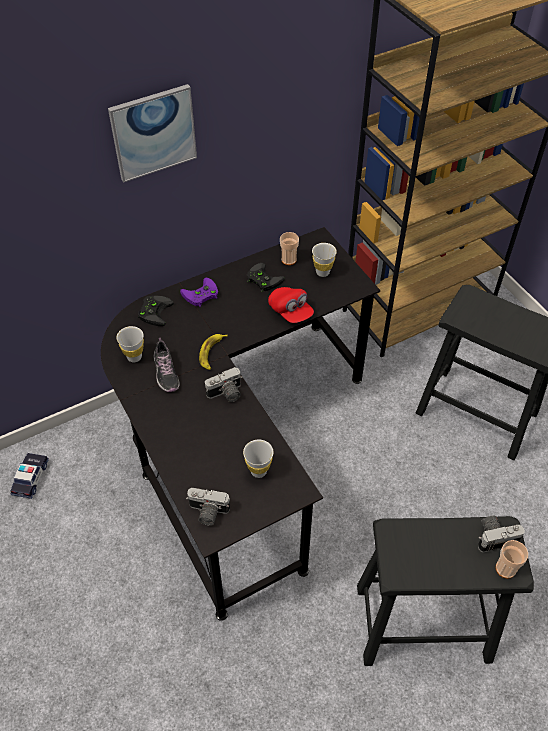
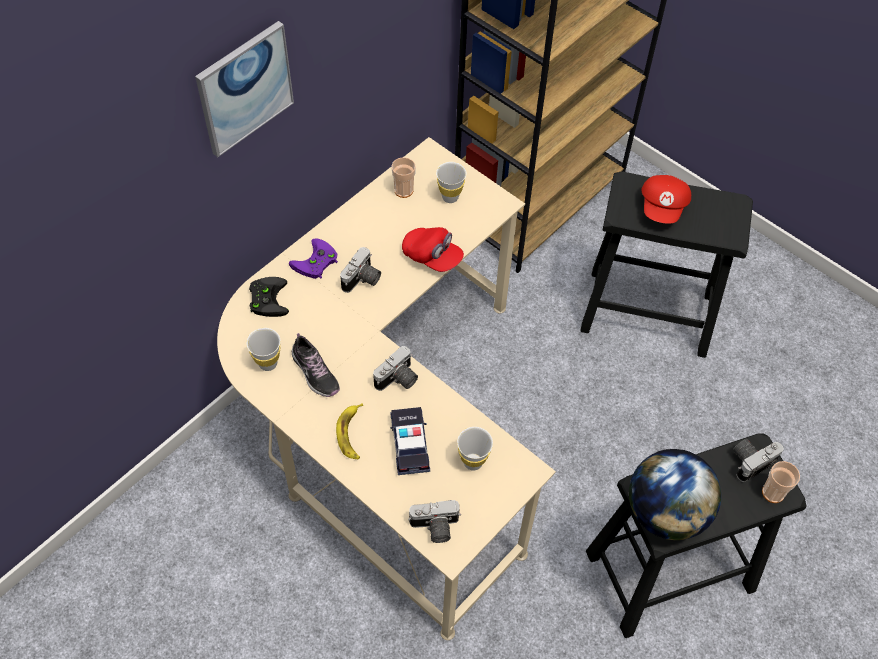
camera: 20 degrees left, 5 degrees up
toy car [11,453,49,499] -> toy car moved to [390,407,430,475]
black desk [101,227,380,621] -> beige desk [217,137,556,640]
banana [199,334,228,370] -> banana moved to [336,403,363,459]
black game controller [247,263,285,292] -> none
none -> camera [340,247,381,293]
none -> globe [629,449,721,540]
none -> red cap [642,175,691,224]

